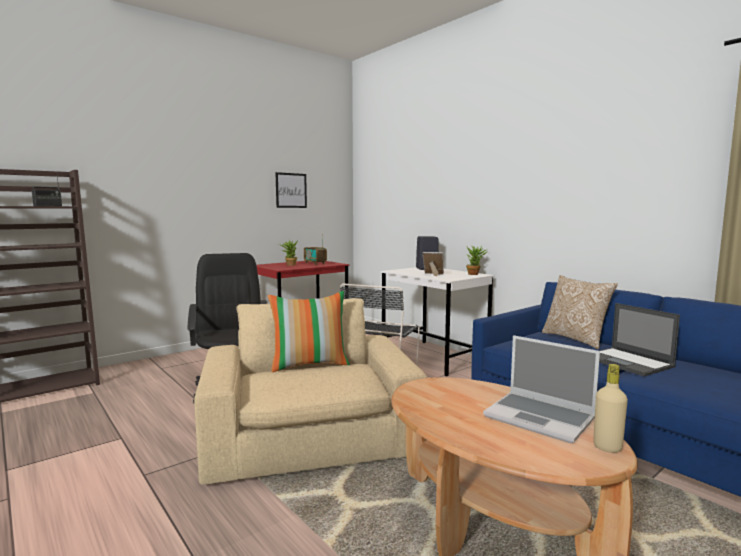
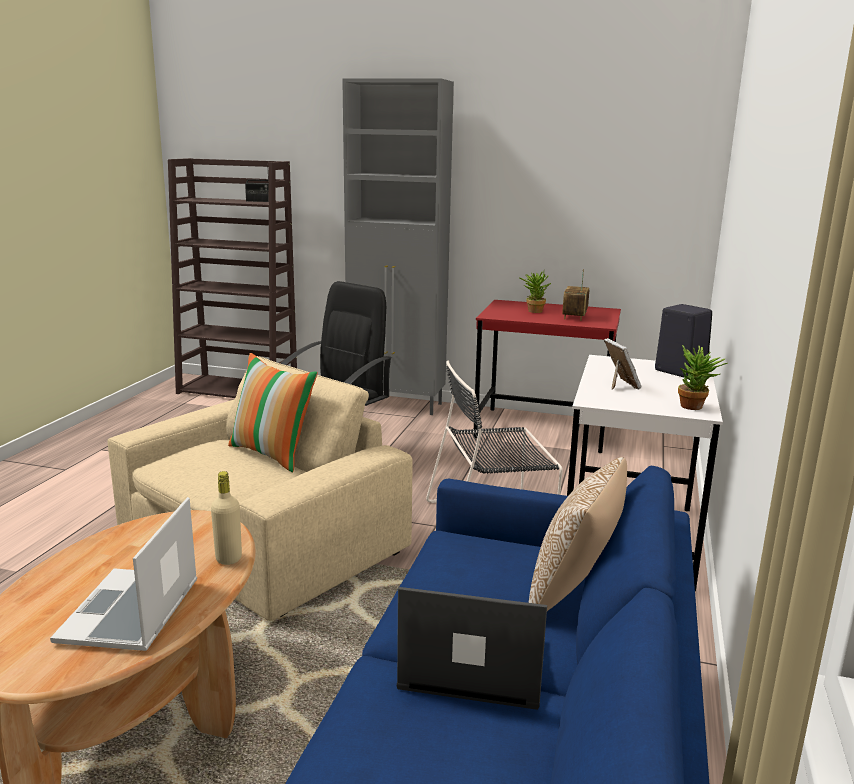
camera: 55 degrees right, 10 degrees up
picture [275,172,307,208] -> none
beige bottle [593,364,628,453] -> beige bottle moved to [211,471,242,565]
laptop [599,303,680,376] -> laptop turned 75 degrees clockwise [397,587,547,710]
none -> grey cabinet [342,78,454,415]

